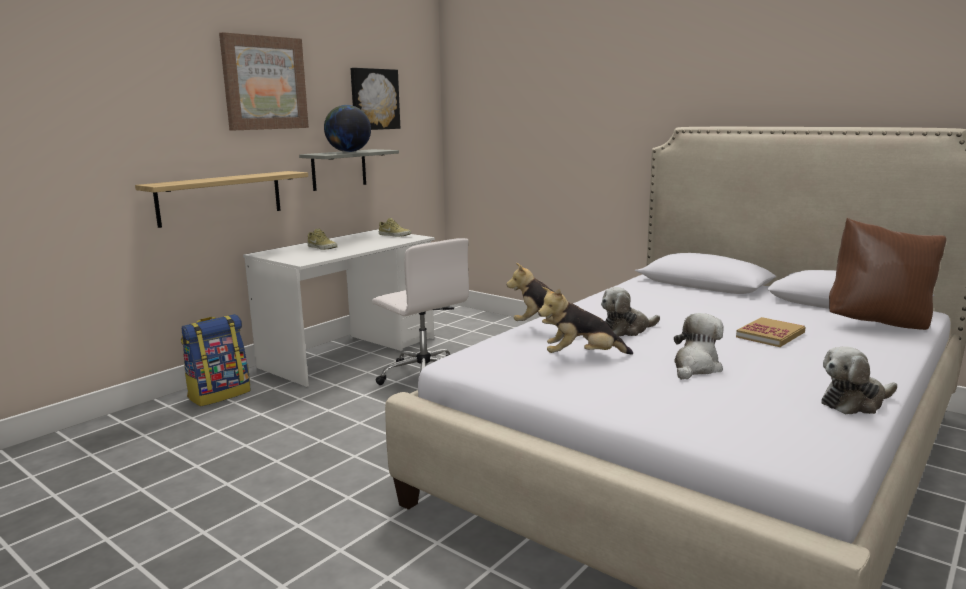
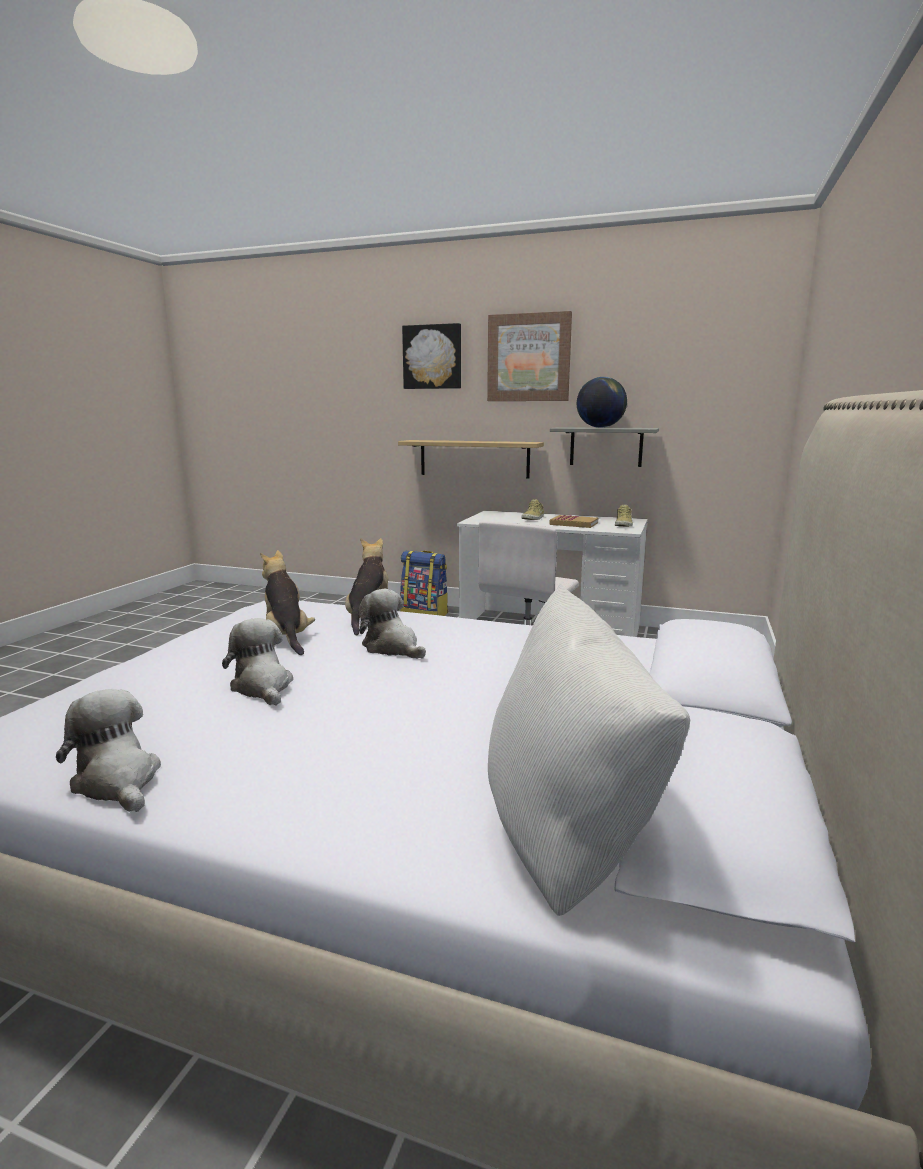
camera: 70 degrees right, 0 degrees up
picture [350,68,400,130] -> picture moved to [402,323,461,389]
plush toy [674,313,724,380] -> plush toy turned 135 degrees counterclockwise [222,618,293,706]
book [736,317,806,347] -> book moved to [549,515,598,528]
brown pillow [829,218,947,330] -> white pillow [488,583,690,916]

